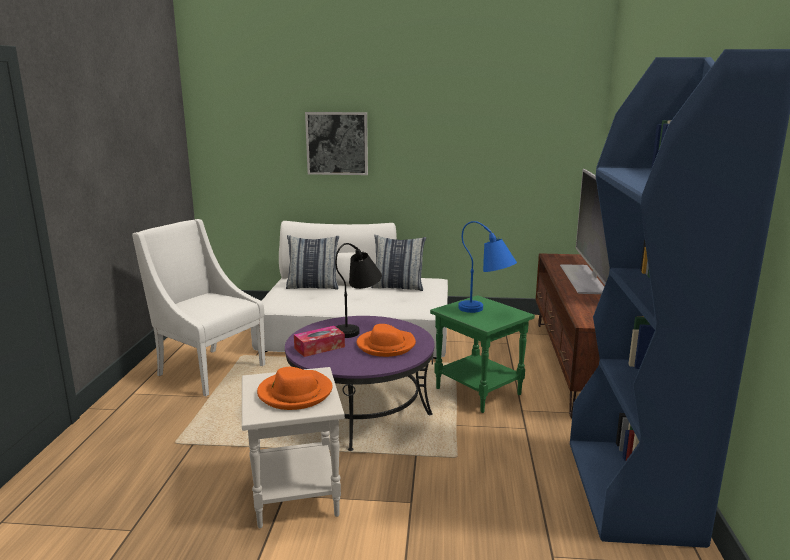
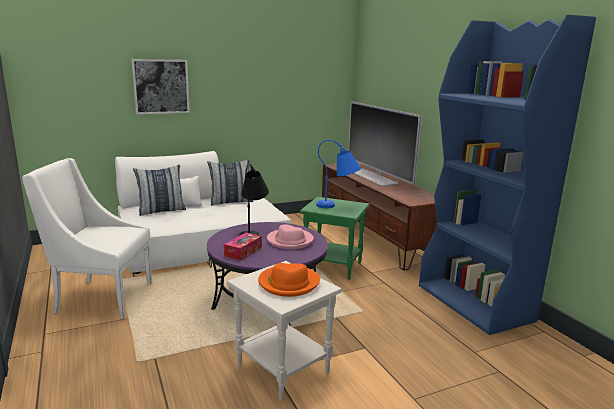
camera: 30 degrees left, 0 degrees up
orange hat [357,324,416,357] -> pink hat [267,224,314,249]

